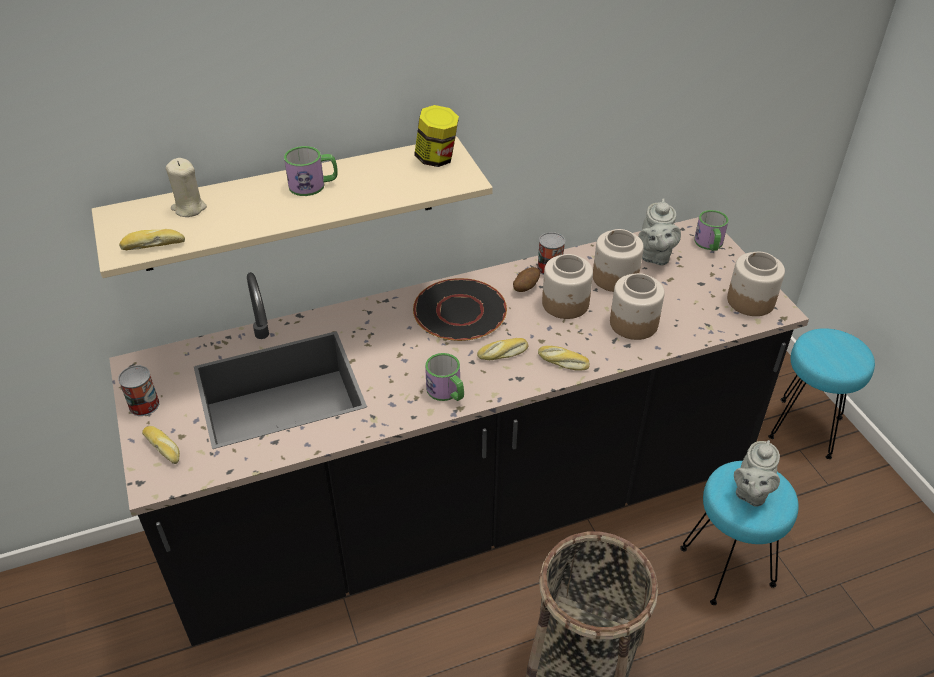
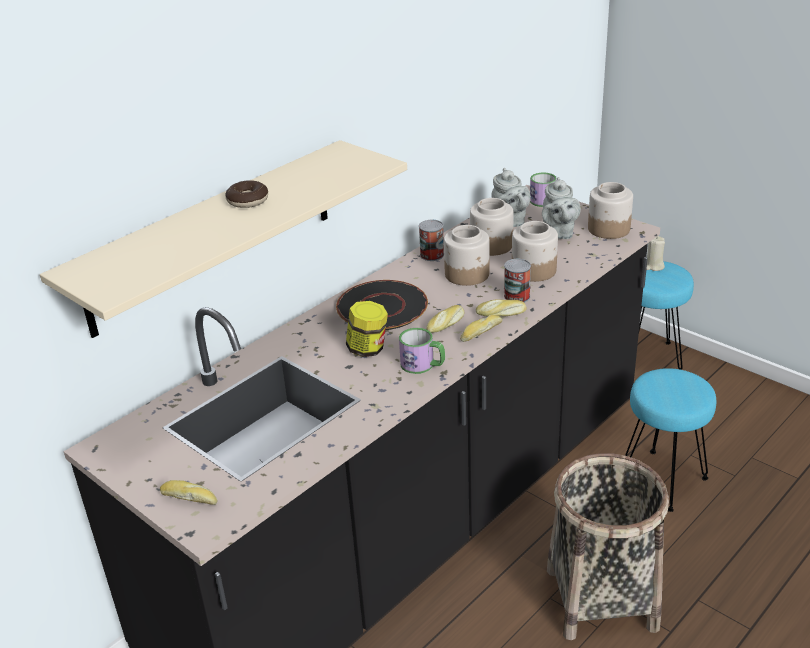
camera: 25 degrees left, 10 degrees down
can [118,365,160,416] -> can moved to [504,259,531,303]
bread [119,229,185,250] -> bread moved to [460,315,502,342]
beige candle [166,158,207,217] -> beige candle moved to [646,236,665,271]
mug [284,146,338,196] -> donut [225,180,268,208]
jar [414,105,459,167] -> jar moved to [346,301,388,357]
potato [513,267,540,292] -> none
grey teapot [734,440,780,507] -> grey teapot moved to [542,177,581,239]

